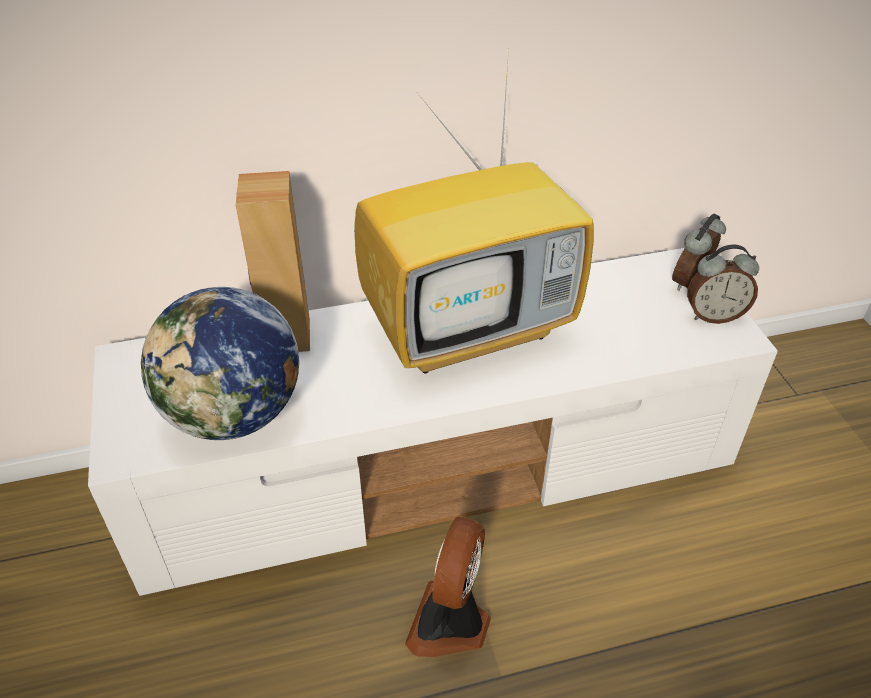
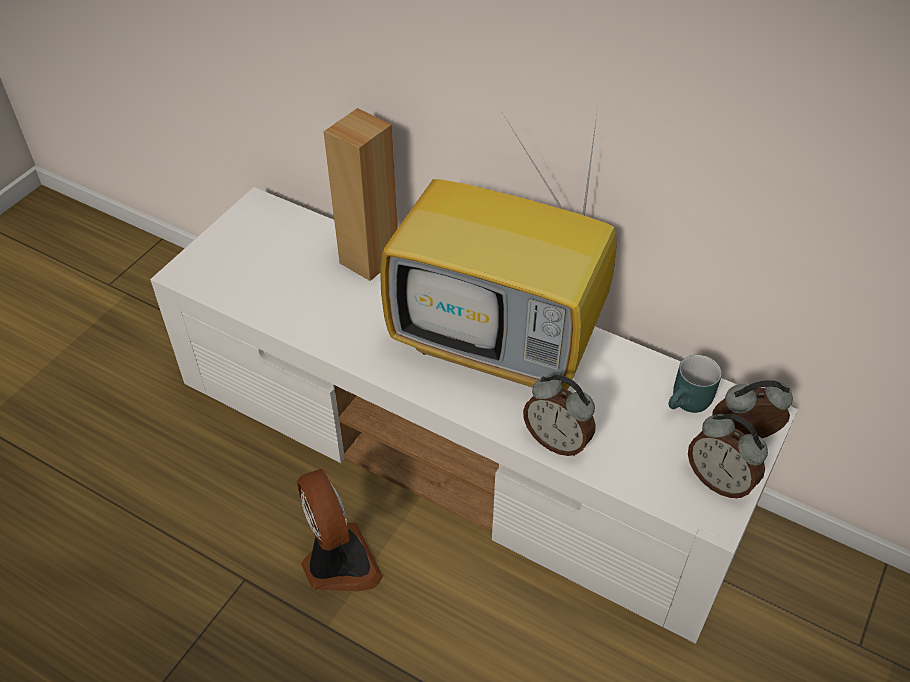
camera: 45 degrees right, 5 degrees up
globe [141,287,299,440] -> none
fan [405,517,491,657] -> fan turned 90 degrees clockwise [297,469,383,591]
none -> alarm clock [523,375,595,456]
none -> turquoise mug [668,355,722,413]

